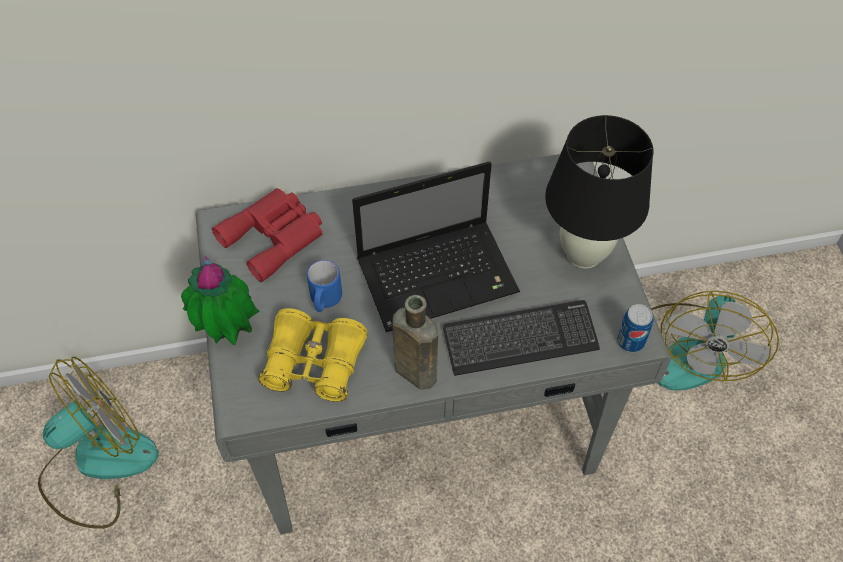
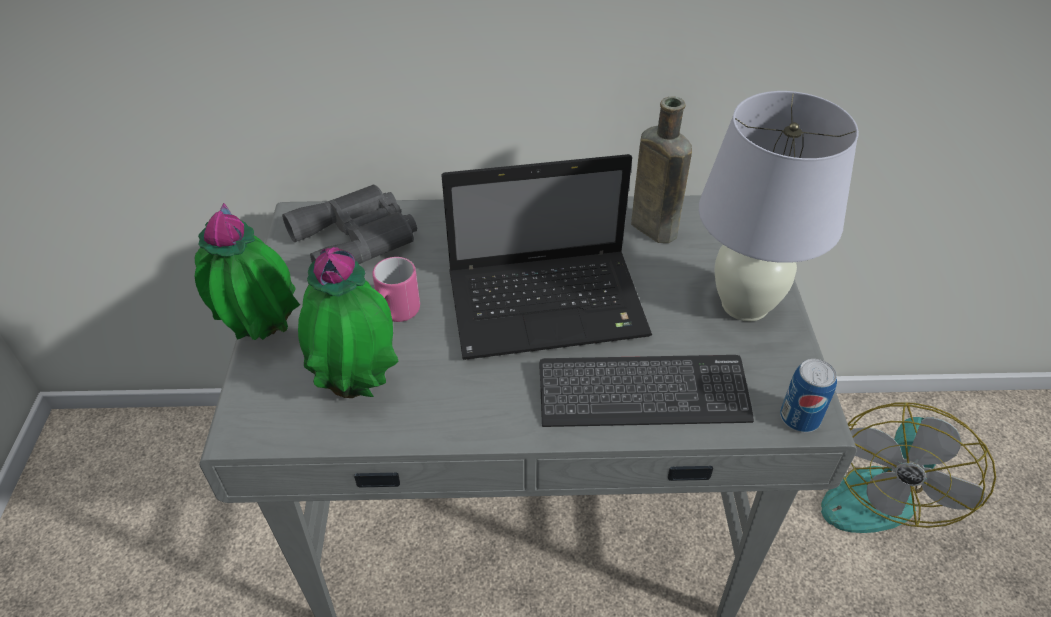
camera: 10 degrees right, 10 degrees down
fan [38,357,159,529] -> none
red binoculars [212,188,323,282] -> grey binoculars [282,185,417,264]
yellow binoculars [258,308,367,402] -> potted plant [298,247,398,398]
blue mug [307,260,342,312] -> pink mug [372,257,420,322]
brown bottle [392,295,438,390] -> brown bottle moved to [631,96,692,243]
black table lamp [545,115,653,269] -> white table lamp [699,91,859,322]

